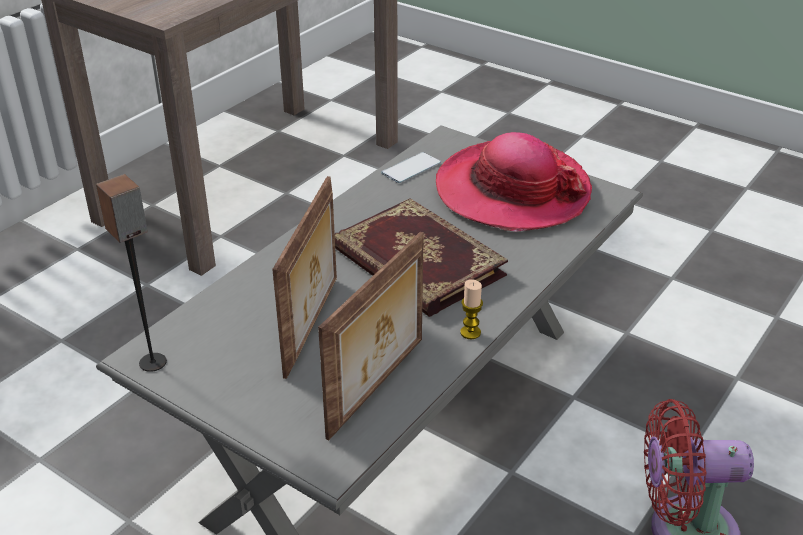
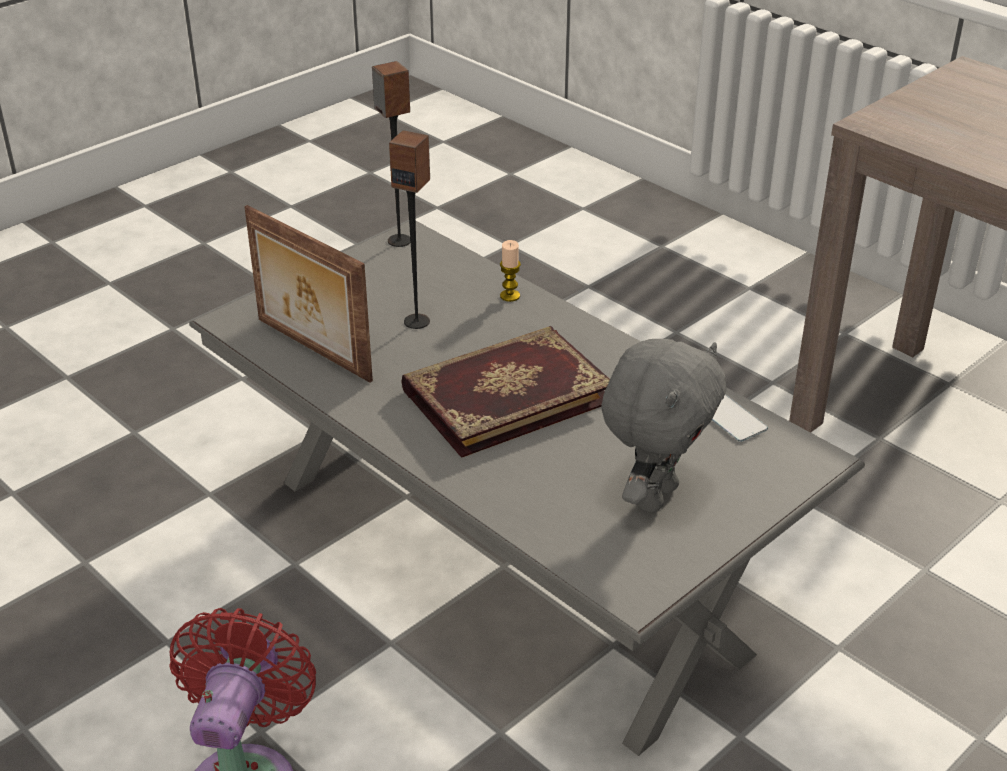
camera: 100 degrees right, 0 degrees up
picture frame [272,176,337,379] -> speaker [389,130,430,329]
hat [436,132,592,232] -> grey plush toy [601,339,726,513]
candle [460,279,483,339] -> candle moved to [500,240,521,302]

